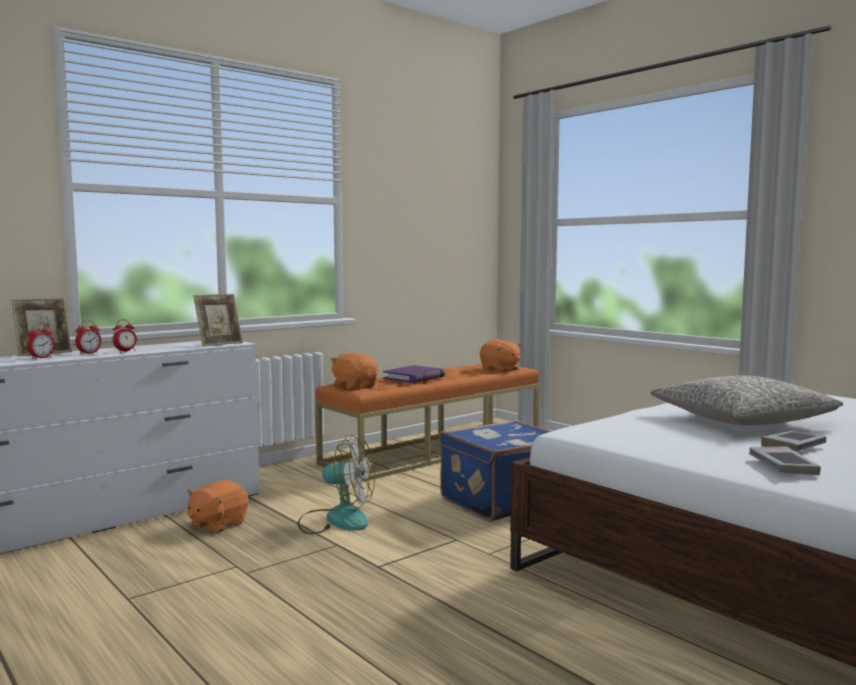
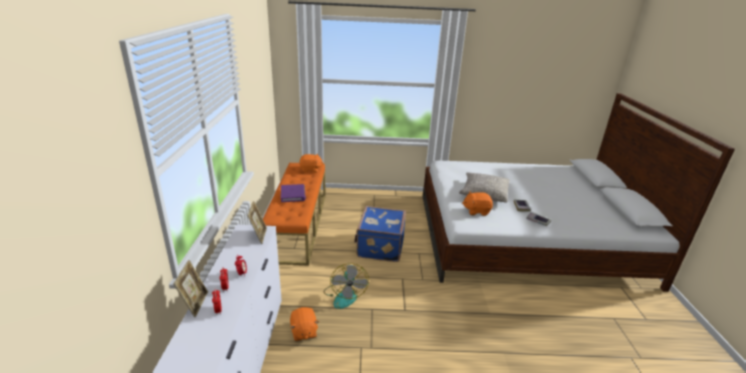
camera: 50 degrees left, 20 degrees up
fan [297,435,375,534] -> fan turned 120 degrees clockwise [324,263,369,309]
orange plush toy [330,353,378,390] -> orange plush toy moved to [462,191,493,216]

